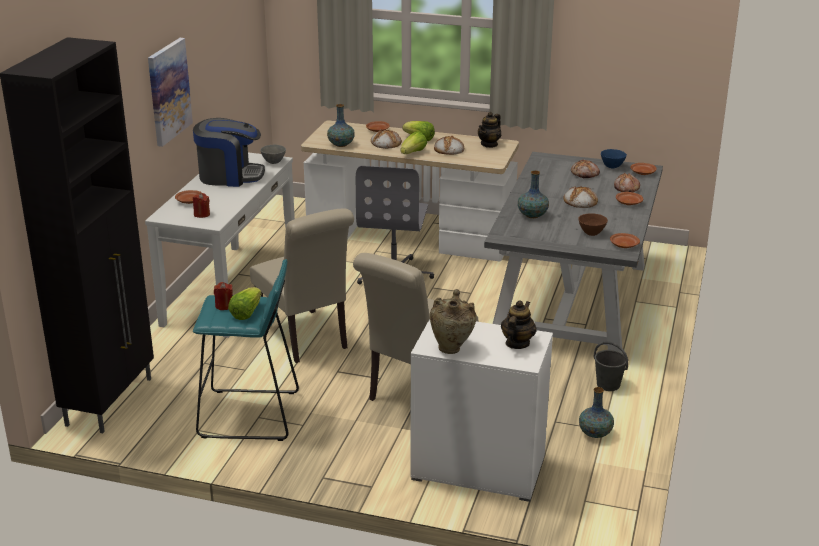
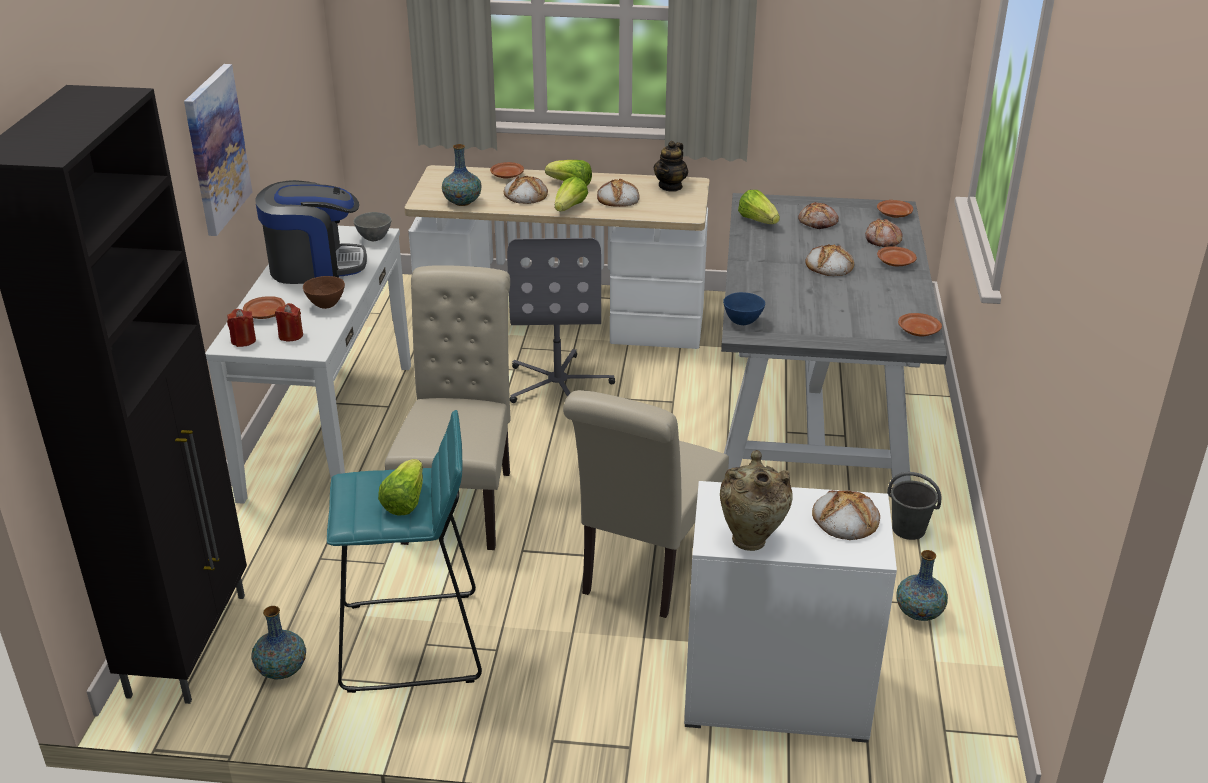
camera: 10 degrees left, 5 degrees up
red candle [214,282,233,310] -> red candle moved to [227,309,256,347]
beige chair [250,208,354,363] -> beige chair turned 135 degrees counterclockwise [385,265,511,550]
teapot [501,300,536,349] -> bread [812,490,880,540]
vase [518,171,549,218] -> vase moved to [251,606,306,679]
brown bowl [579,213,608,236] -> brown bowl moved to [303,276,345,309]
blue bowl [601,149,627,168] -> blue bowl moved to [723,292,765,325]
none -> lettuce [738,190,780,224]

